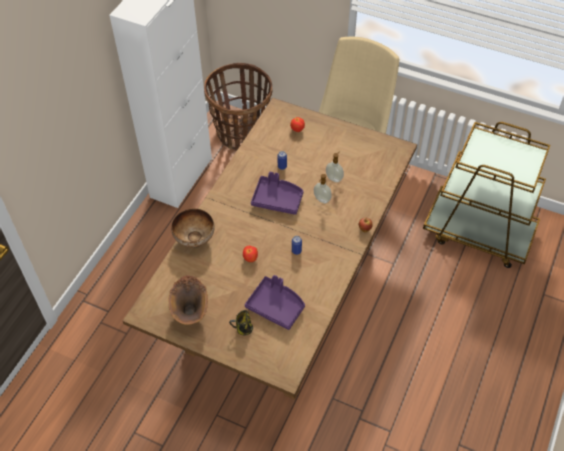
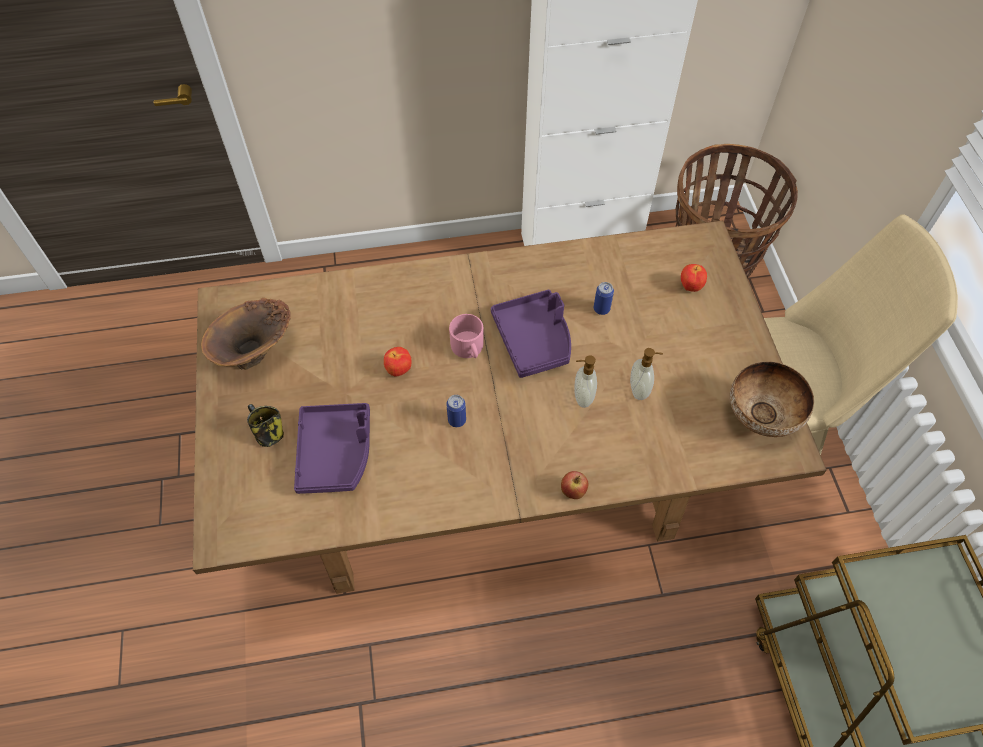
camera: 55 degrees right, 5 degrees up
bowl [171,208,215,248] -> bowl moved to [730,361,814,437]
none -> pink mug [449,314,484,358]

